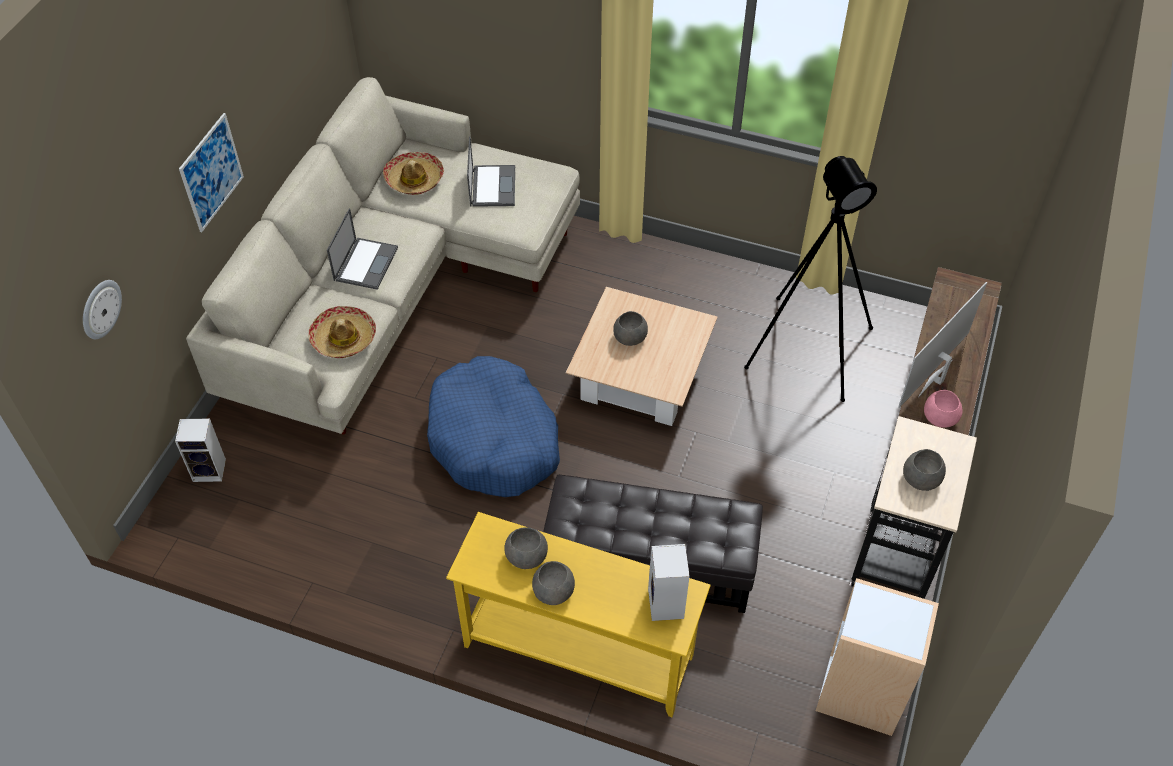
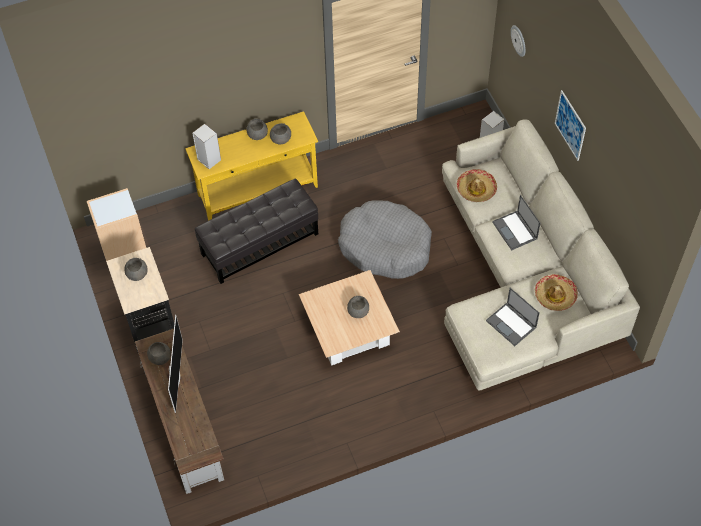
camera: 140 degrees right, 5 degrees up
blue dog bed [427,356,560,497] -> grey dog bed [338,201,432,279]
black floor lamp [744,156,877,402] -> none
pink bowl [924,390,962,428] -> grey bowl [147,342,171,365]

